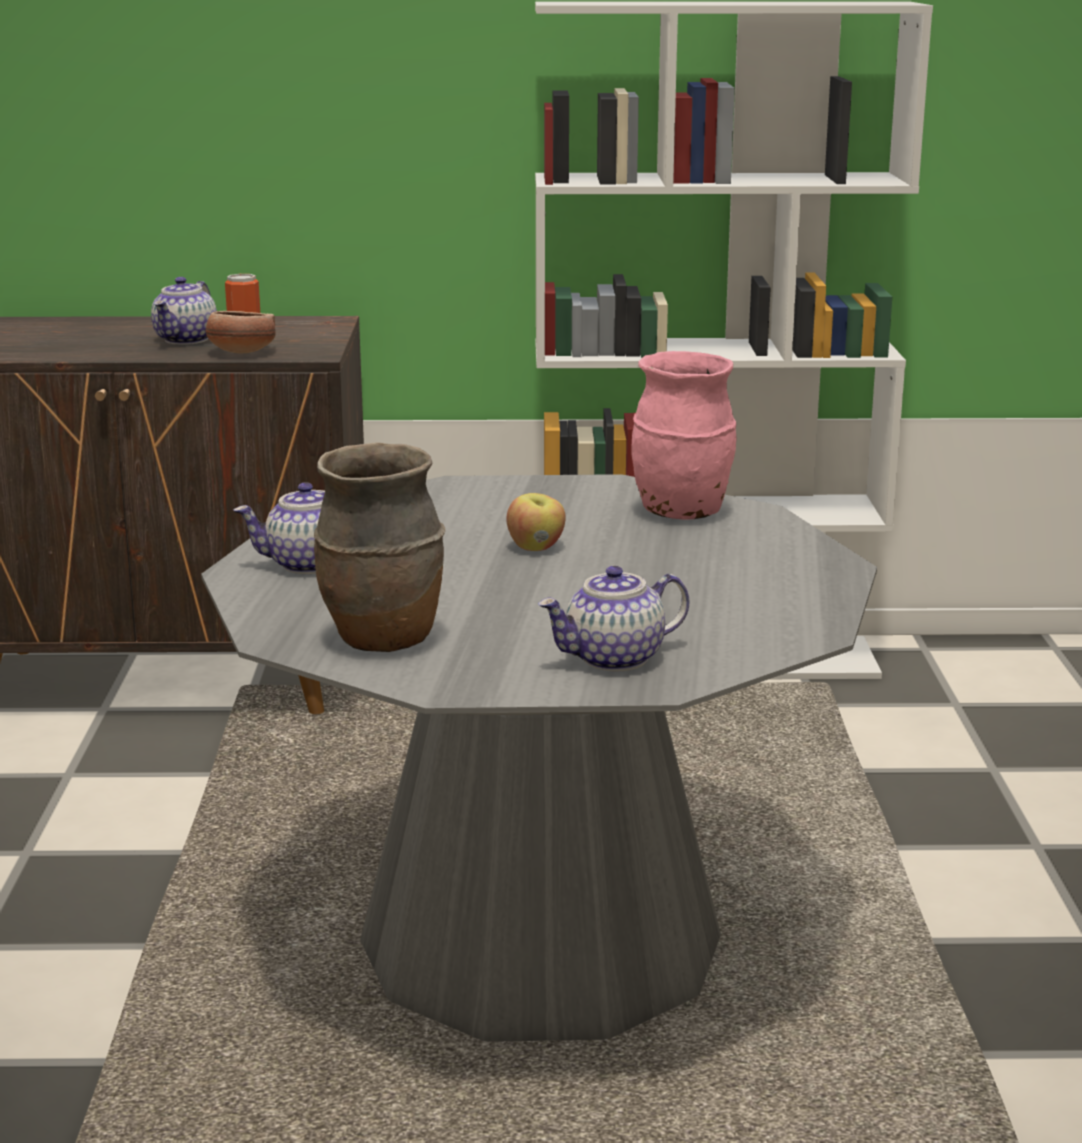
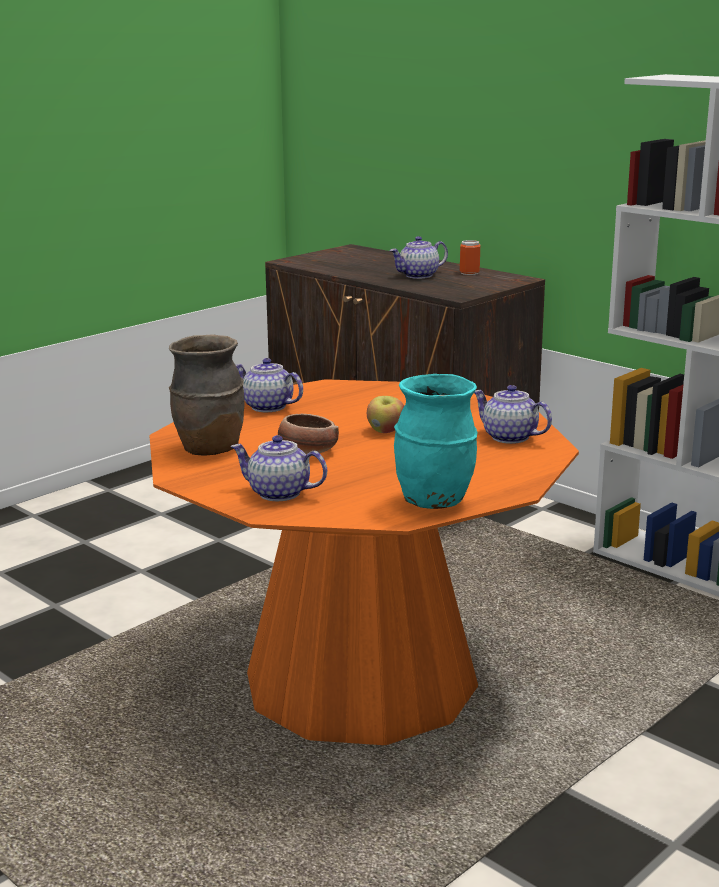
camera: 45 degrees right, 0 degrees up
grey dining table [201,474,877,1042] -> orange dining table [149,379,579,745]
bowl [205,311,276,353] -> bowl moved to [278,414,339,455]
pink vase [631,351,737,520] -> teapot [474,385,552,444]
none -> turquoise vase [394,374,478,509]

